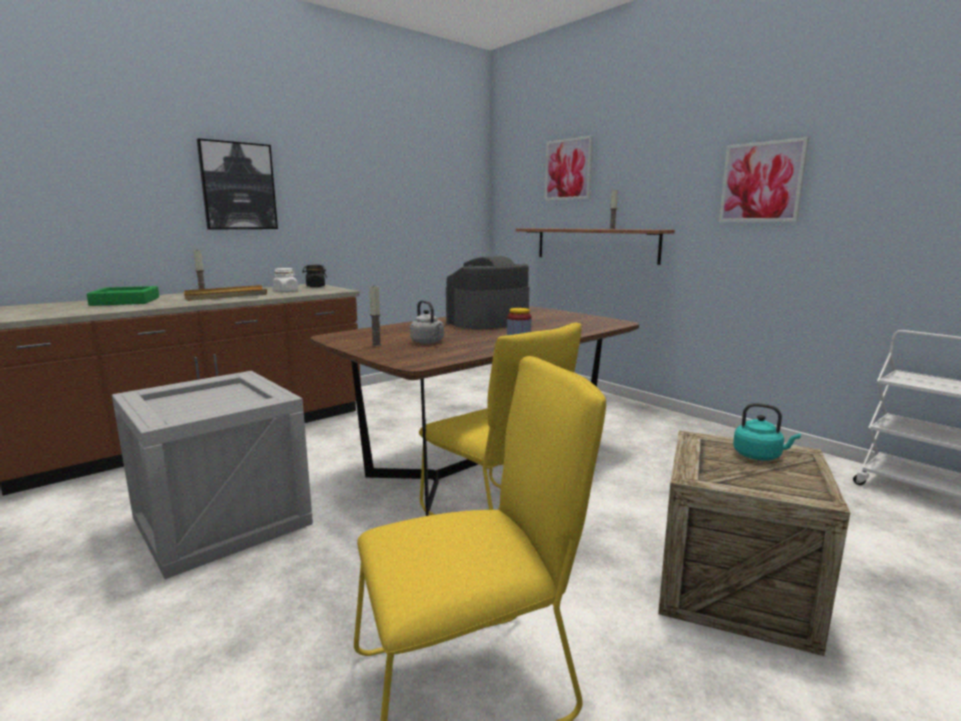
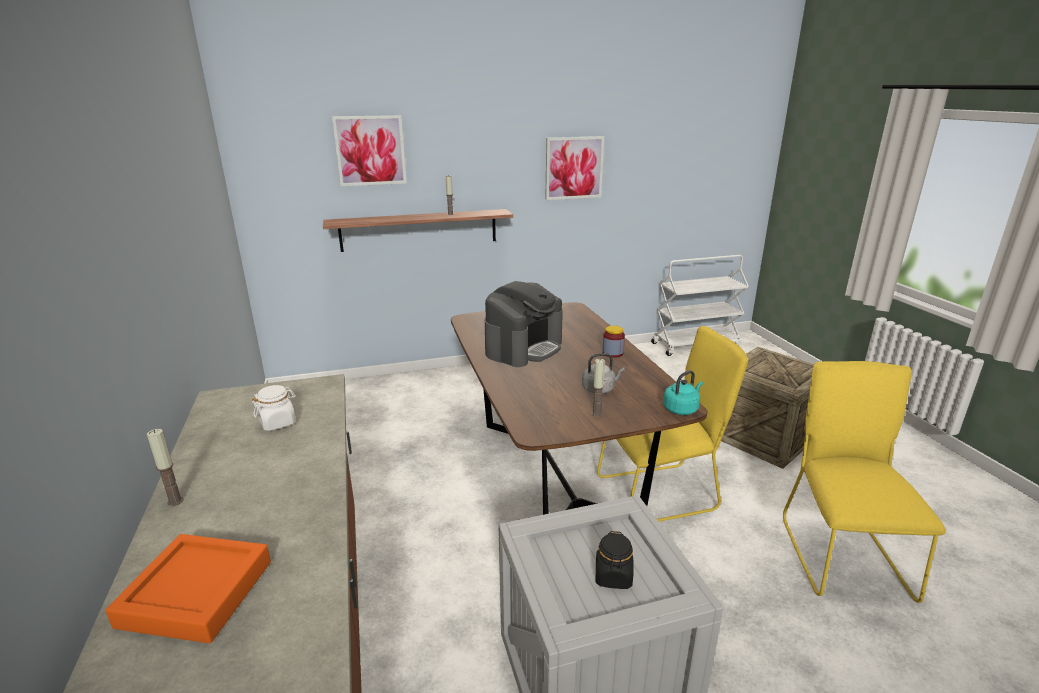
camera: 65 degrees left, 10 degrees up
green tray [87,286,159,306] -> orange tray [106,534,271,643]
beige tray [184,285,267,301] -> none
picture [197,139,278,230] -> none
black jar [302,265,327,287] -> black jar moved to [596,531,634,589]
coffee machine [446,256,529,329] -> coffee machine turned 135 degrees counterclockwise [485,281,563,367]
turquoise kettle [733,403,801,460] -> turquoise kettle moved to [663,370,703,415]

